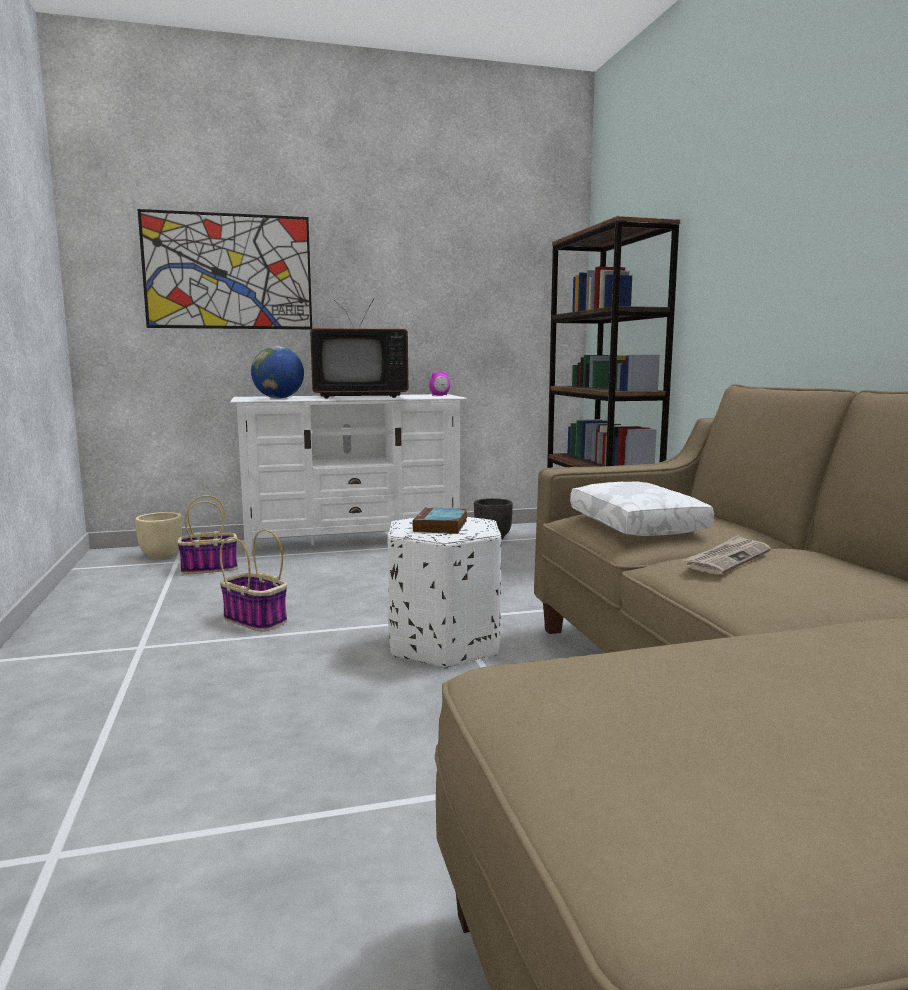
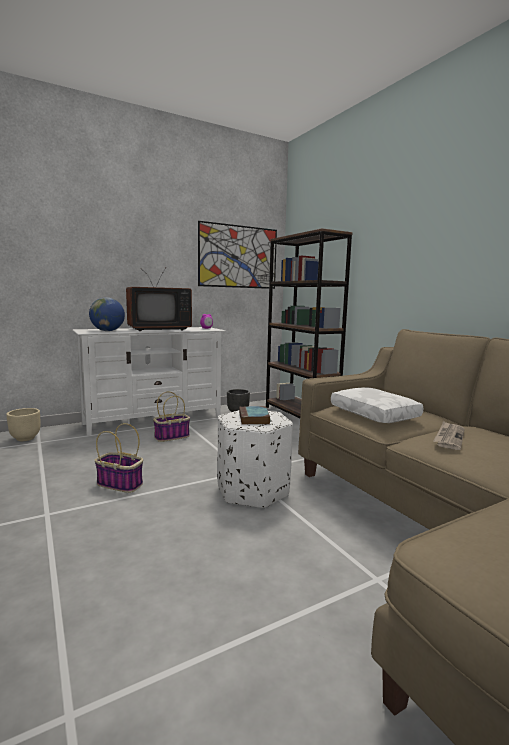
camera: 15 degrees left, 0 degrees up
picture [138,209,312,329] -> picture moved to [198,221,277,289]
basket [177,495,238,574] -> basket moved to [153,392,190,442]

